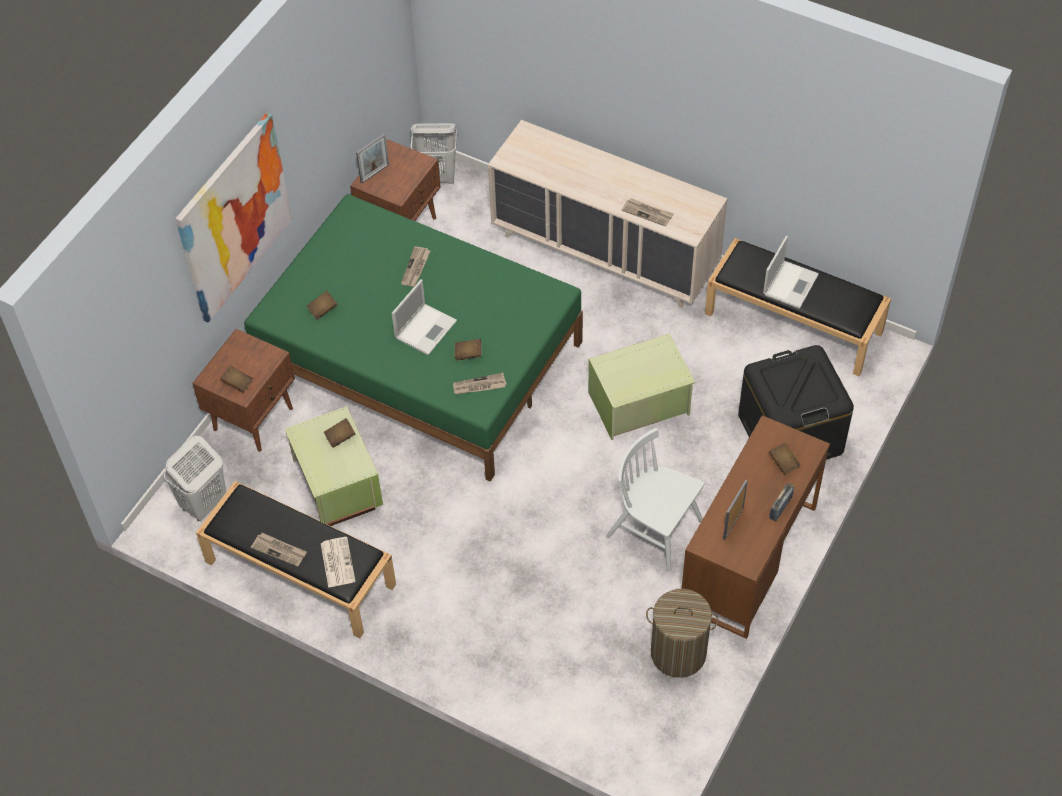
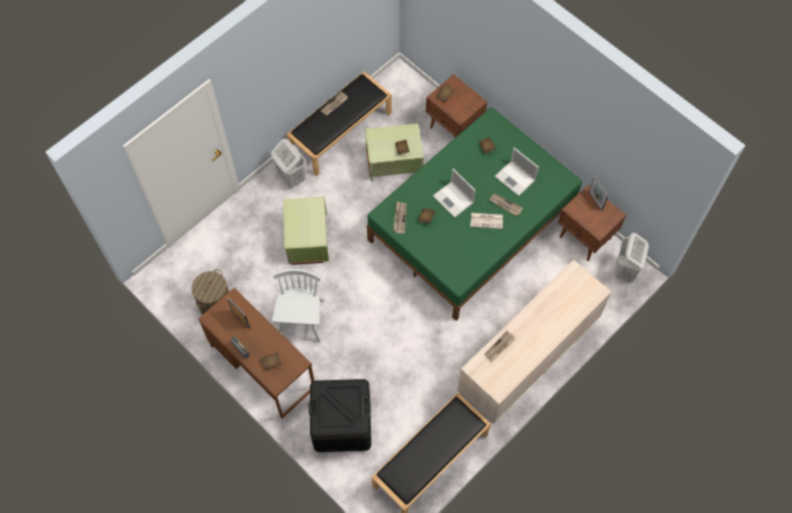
camera: 105 degrees right, 10 degrees up
white laundry basket [164,436,226,521] -> white laundry basket moved to [271,139,306,188]
picture [175,113,292,322] -> none
newspaper [321,537,355,588] -> newspaper moved to [471,213,503,229]
green storage box [588,334,695,440] -> green storage box moved to [283,196,329,265]
white chair [606,428,704,572] -> white chair turned 45 degrees counterclockwise [272,269,324,343]
laptop [763,236,819,309] -> laptop moved to [495,147,539,196]

